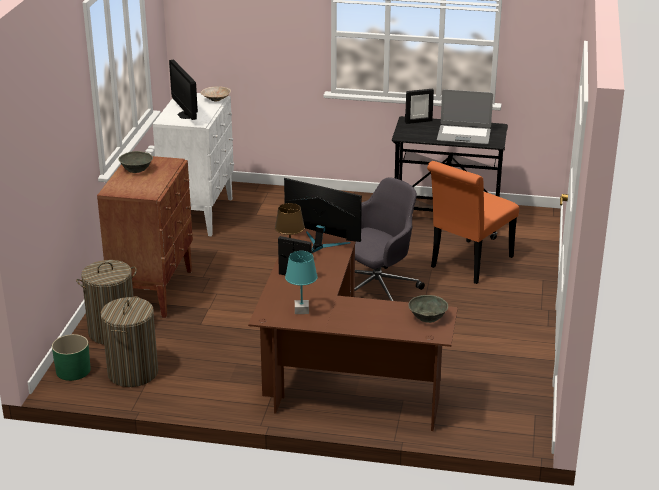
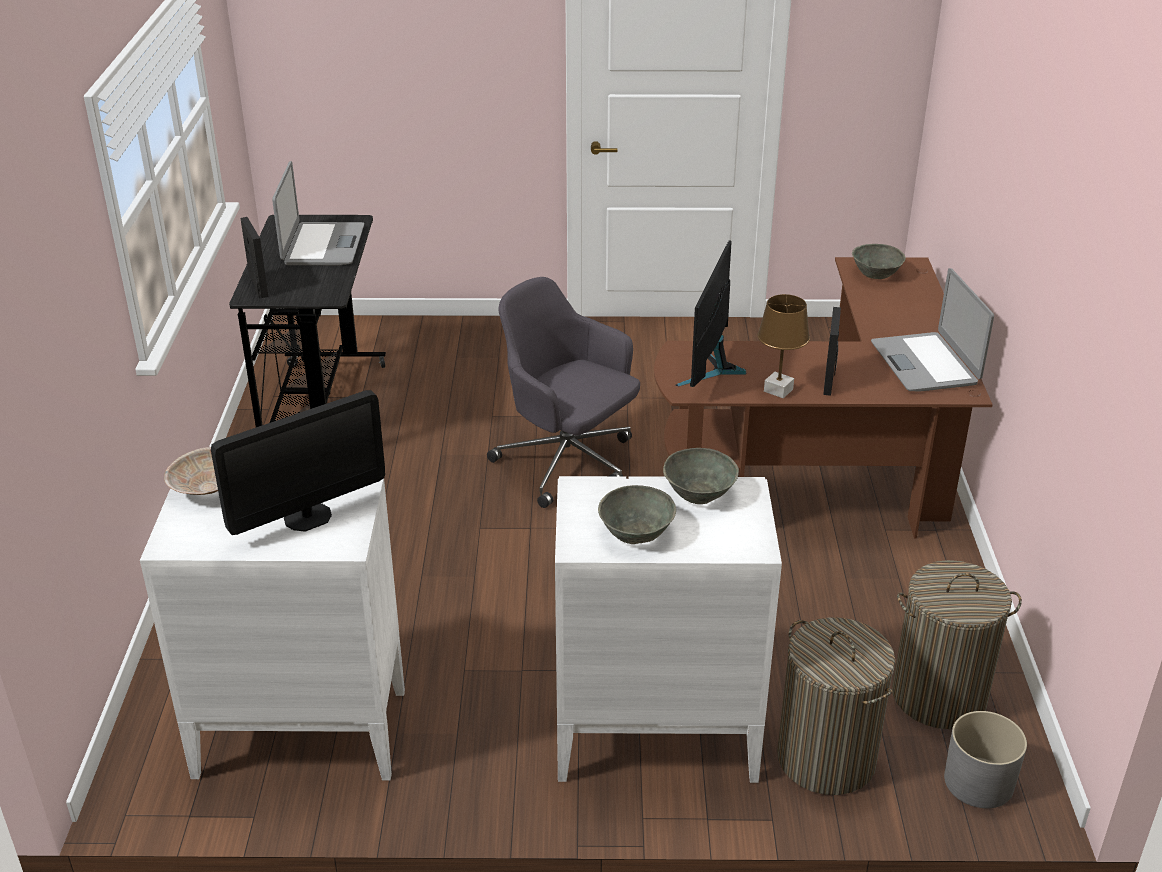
camera: 100 degrees left, 5 degrees up
green planter [52,334,91,381] -> grey planter [944,711,1027,808]
brown dresser [97,156,193,318] -> white dresser [555,476,782,783]
turquoise table lamp [285,251,318,314] -> laptop [871,268,994,392]
orange chair [427,161,519,284] -> none
none -> grey bowl [663,448,739,504]

